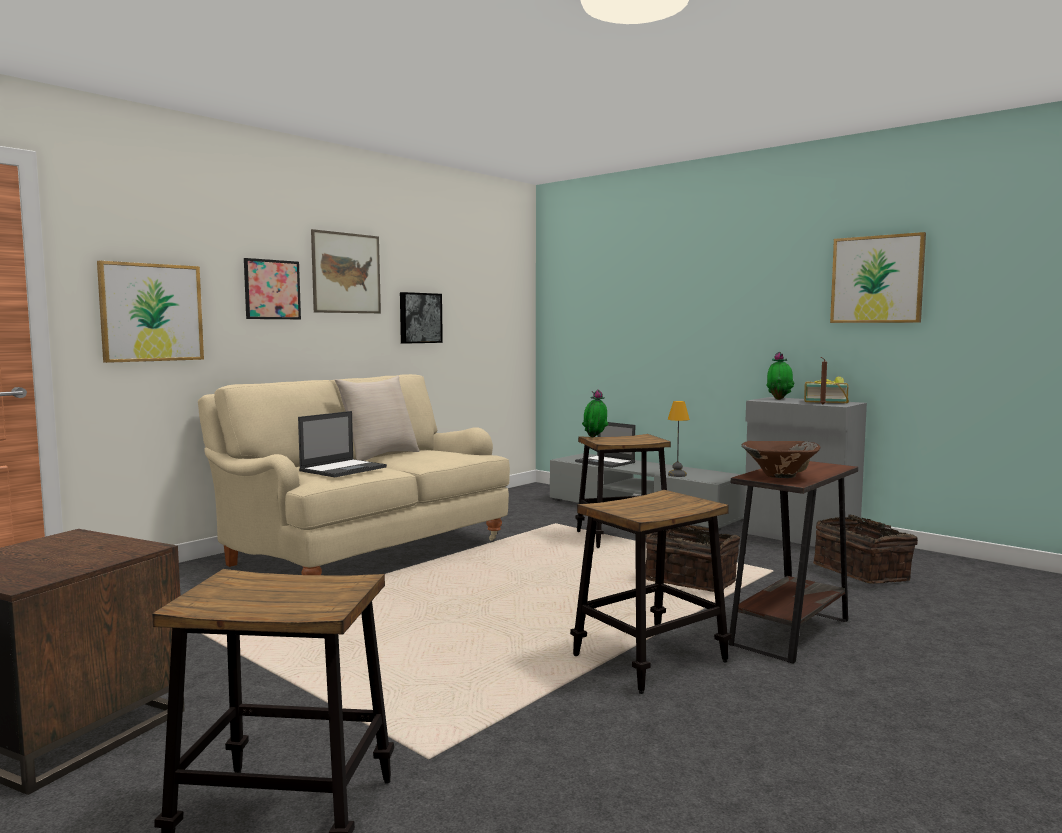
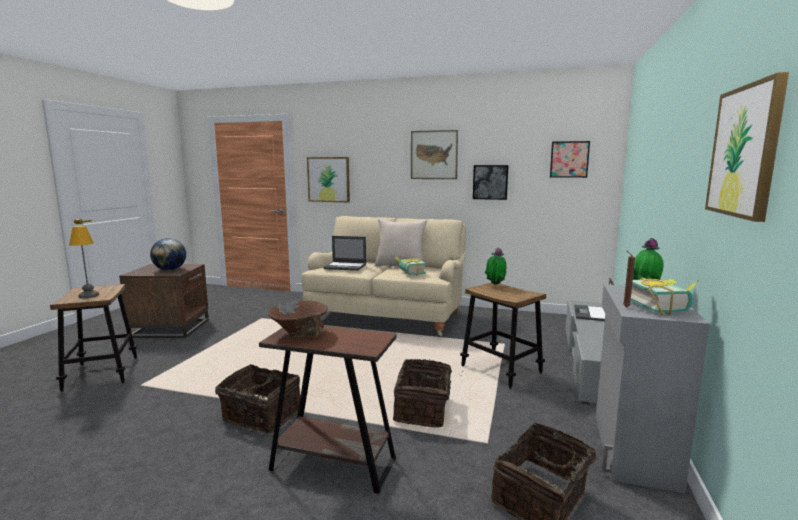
camera: 65 degrees right, 5 degrees up
picture [244,258,301,319] -> picture moved to [550,141,590,178]
stool [570,490,732,694] -> basket [215,364,300,434]
table lamp [668,401,690,477] -> table lamp moved to [69,226,99,298]
none -> globe [150,238,186,271]
none -> book [395,257,426,276]

